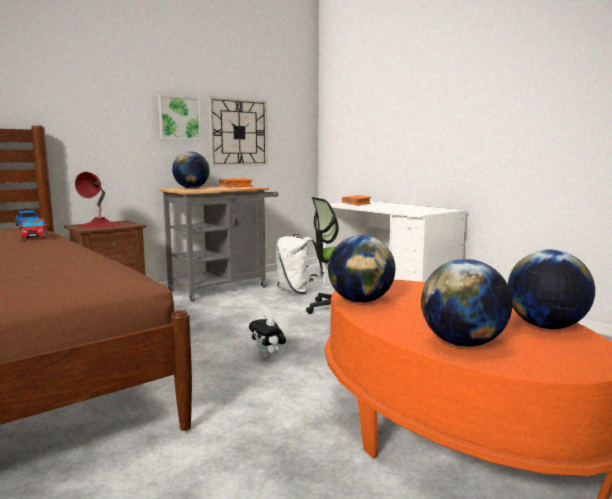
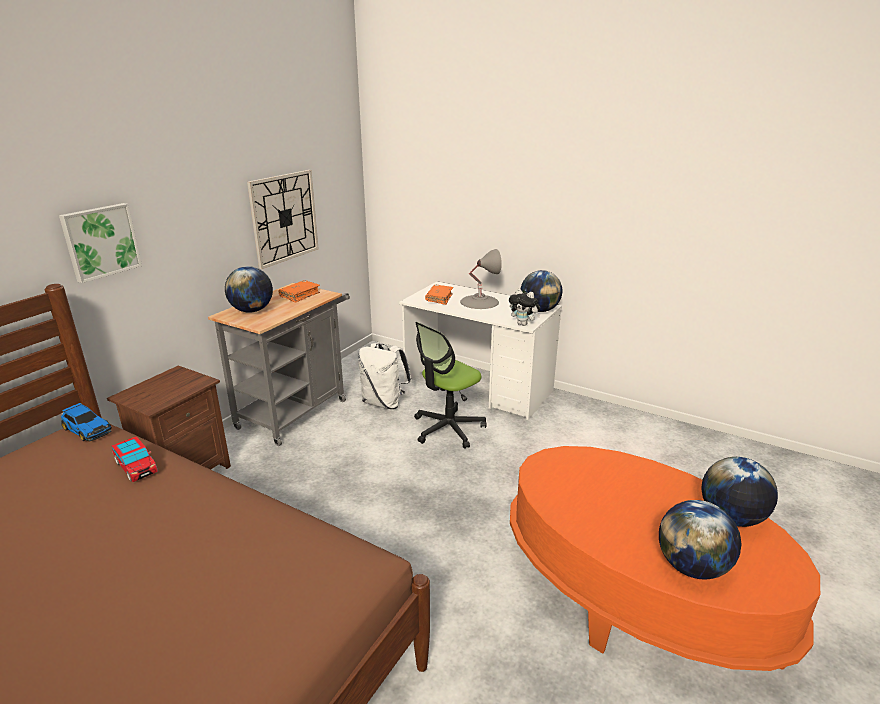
camera: 20 degrees left, 15 degrees up
red table lamp [75,172,121,228] -> none
picture [158,95,201,140] -> picture moved to [59,203,142,283]
plush toy [249,314,286,359] -> plush toy moved to [509,289,540,326]
globe [328,235,395,303] -> globe moved to [520,270,562,312]
none -> grey table lamp [460,249,502,309]

